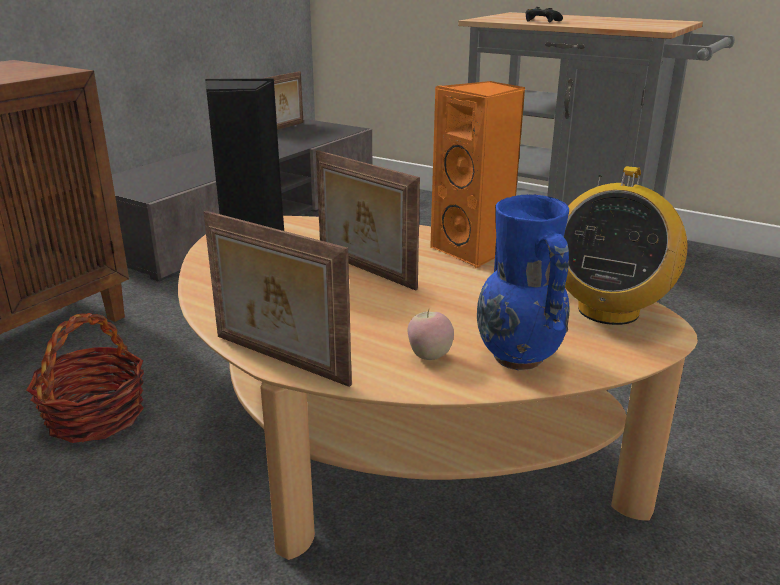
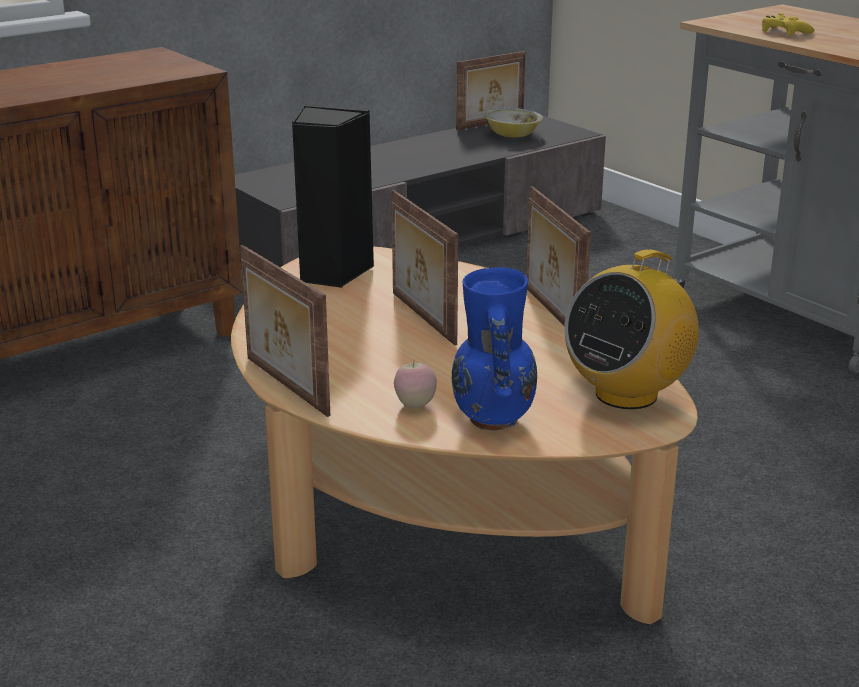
camera: 20 degrees right, 0 degrees up
basket [26,313,144,443] -> none
orange speaker [430,81,525,268] -> picture frame [526,186,591,326]
black game controller [526,7,563,22] -> yellow game controller [762,13,814,36]
none -> bowl [484,108,543,137]

